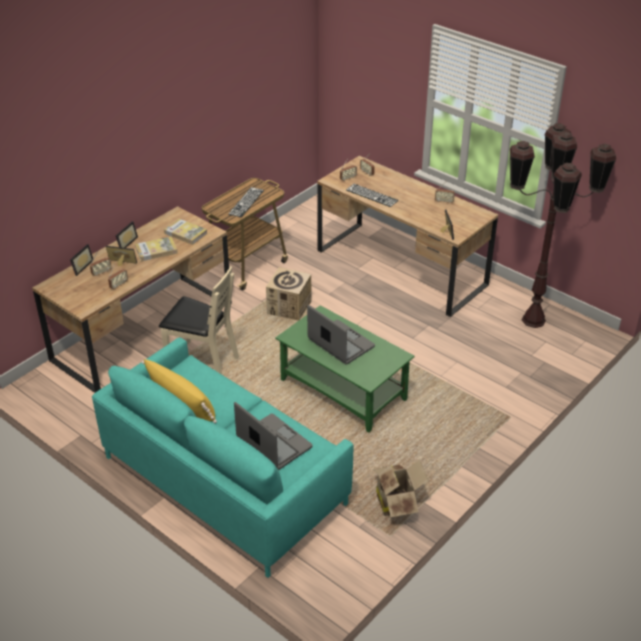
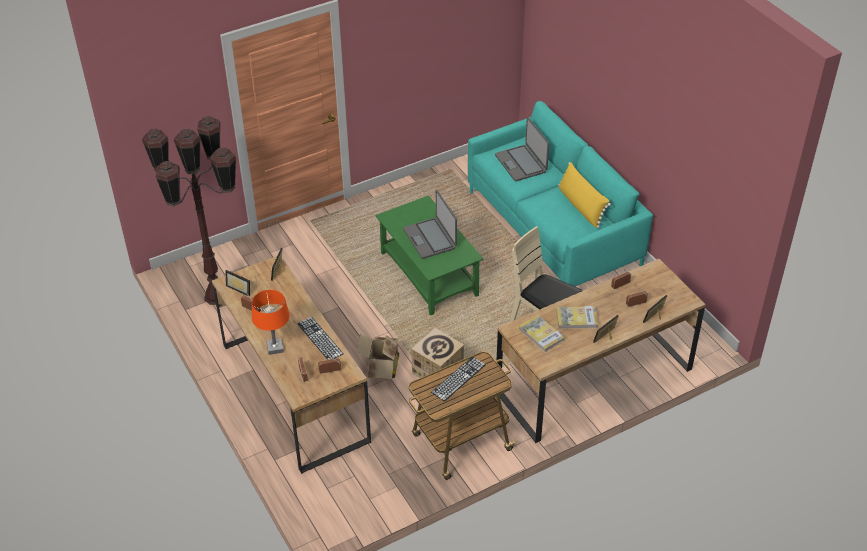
camera: 160 degrees left, 5 degrees up
picture frame [106,246,137,266] -> picture frame moved to [225,270,250,297]
cardboard box [373,460,429,517] -> cardboard box moved to [357,333,399,379]
none -> orange table lamp [252,290,290,355]

